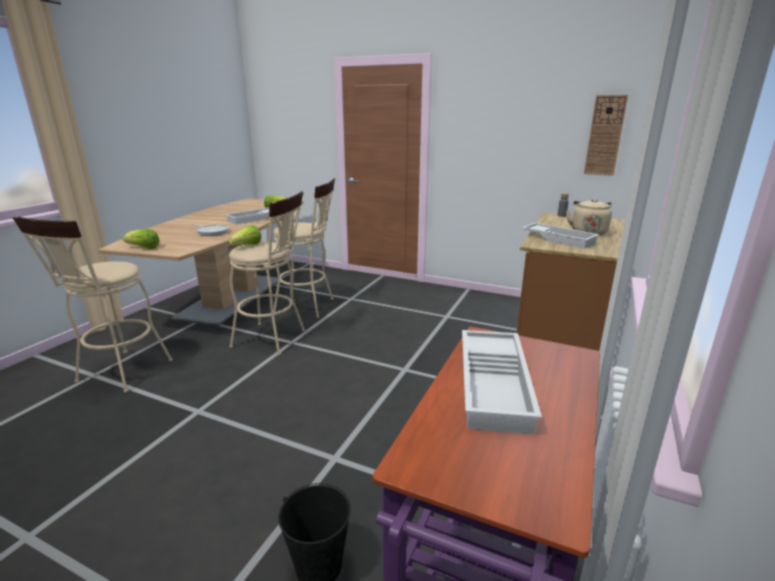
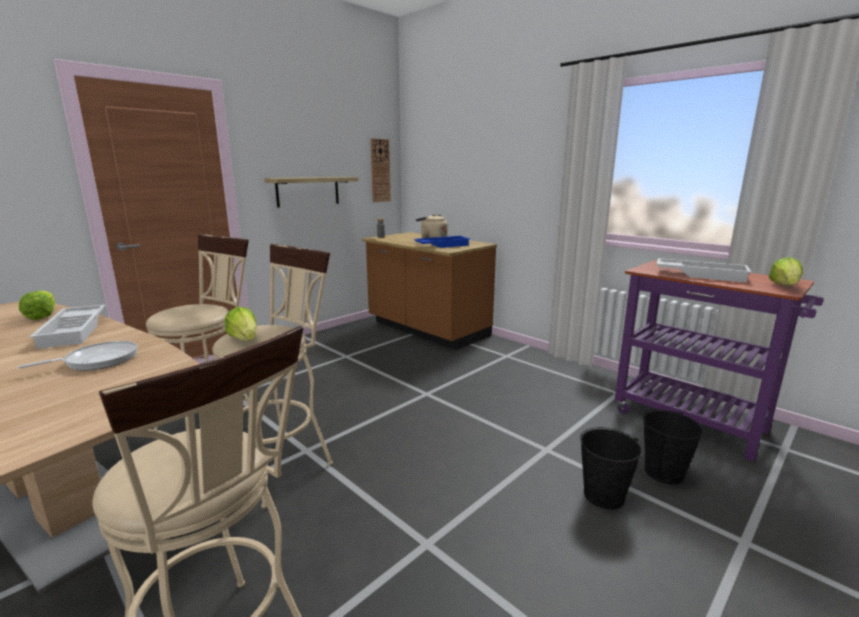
camera: 70 degrees left, 5 degrees down
lettuce [123,229,159,249] -> lettuce moved to [769,257,803,285]
white tray [522,223,599,249] -> blue tray [414,236,470,248]
none -> shelf [264,177,358,207]
none -> black bucket [580,427,642,509]

